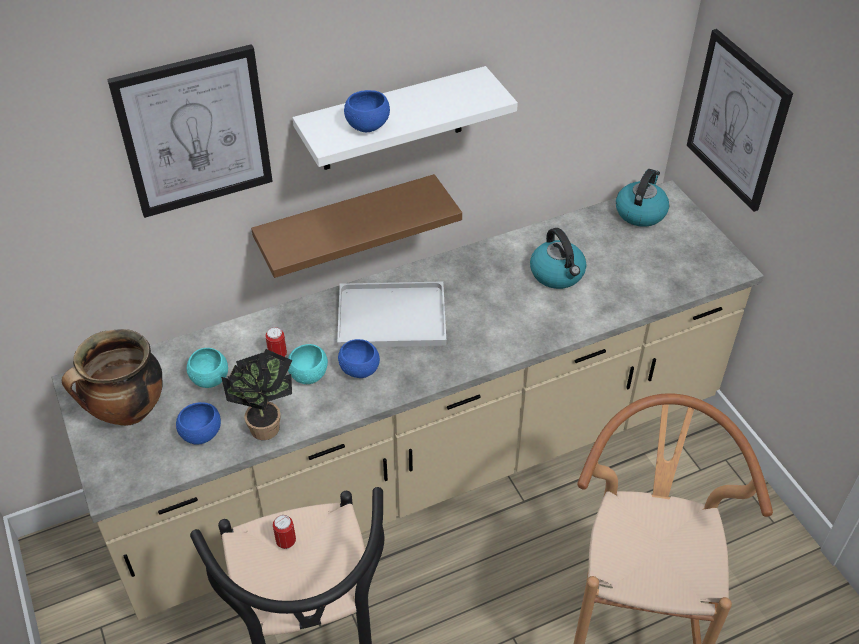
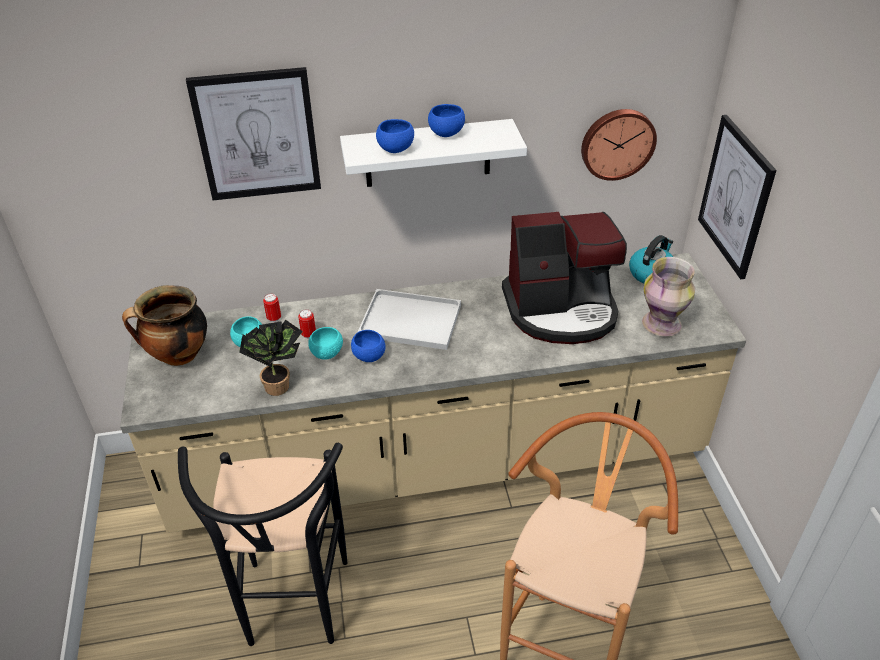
camera: 15 degrees right, 5 degrees down
blue bowl [176,402,221,445] -> blue bowl moved to [428,104,465,137]
brown shelf [251,174,462,278] -> none
can [273,515,296,549] -> can moved to [263,294,281,322]
kettle [530,228,586,289] -> coffee machine [502,212,627,344]
none -> wall clock [581,109,657,181]
none -> vase [642,257,695,337]

